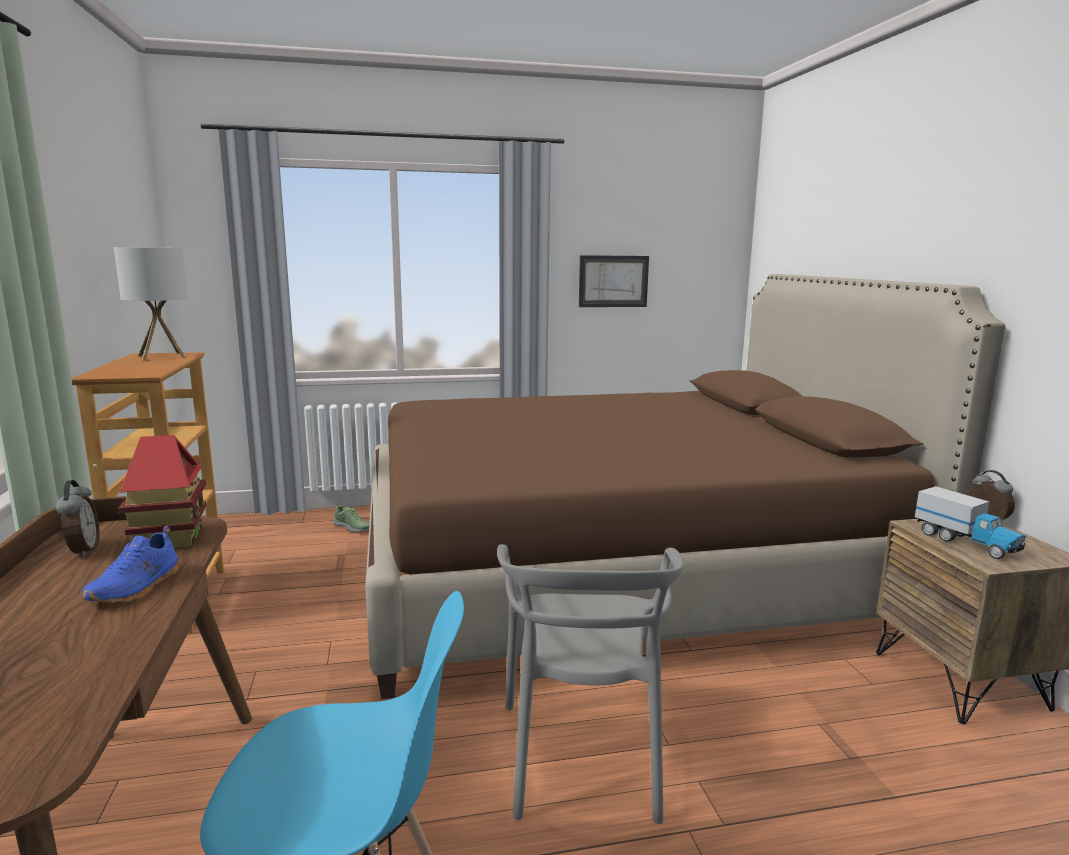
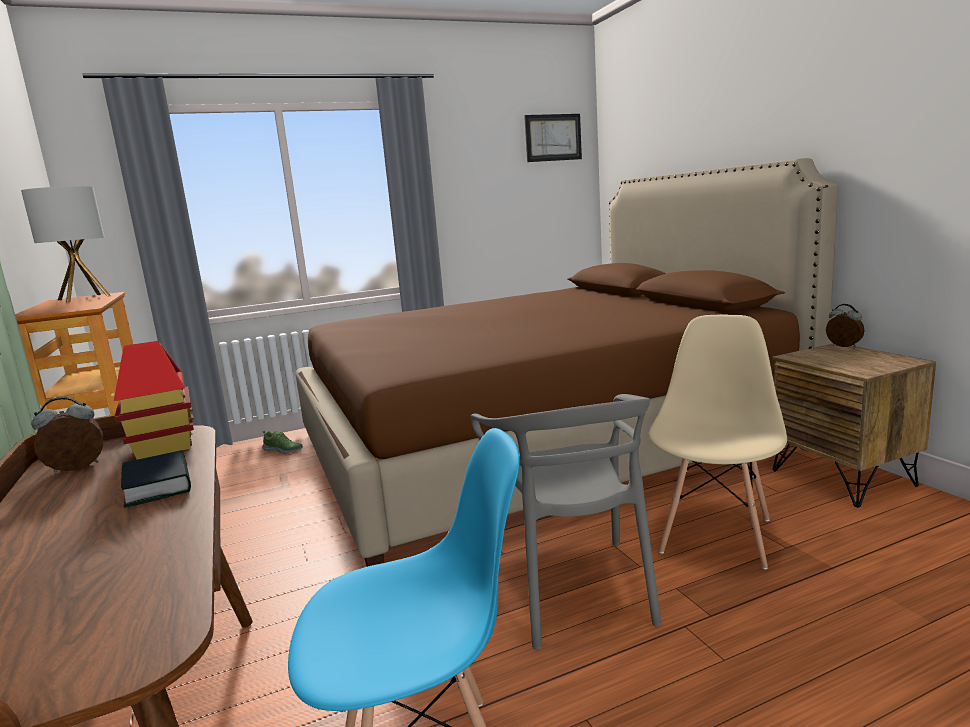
camera: 10 degrees left, 0 degrees up
alarm clock [55,480,99,557] -> alarm clock turned 90 degrees counterclockwise [31,397,103,472]
blue shoe [83,526,180,603] -> book [121,450,191,508]
picture [579,255,649,307] -> picture moved to [524,114,582,162]
toy truck [915,486,1026,559] -> none
none -> beige chair [649,315,787,570]

